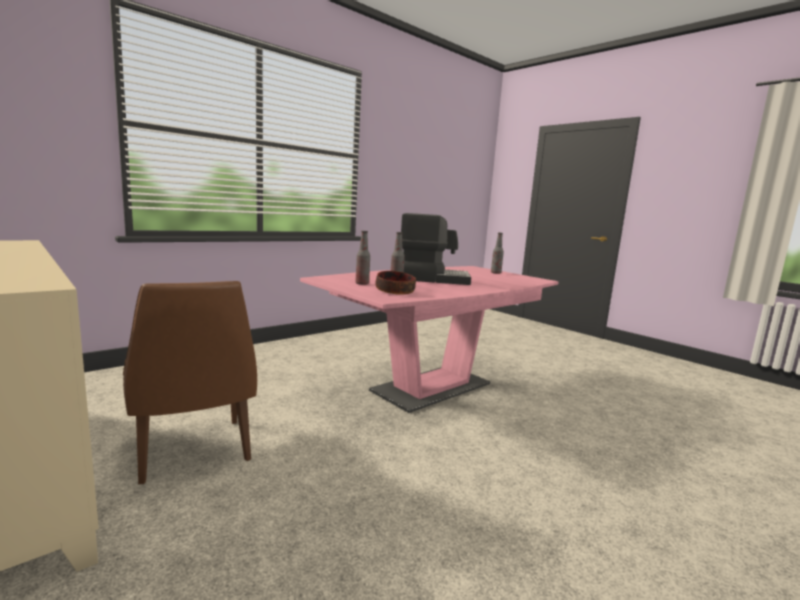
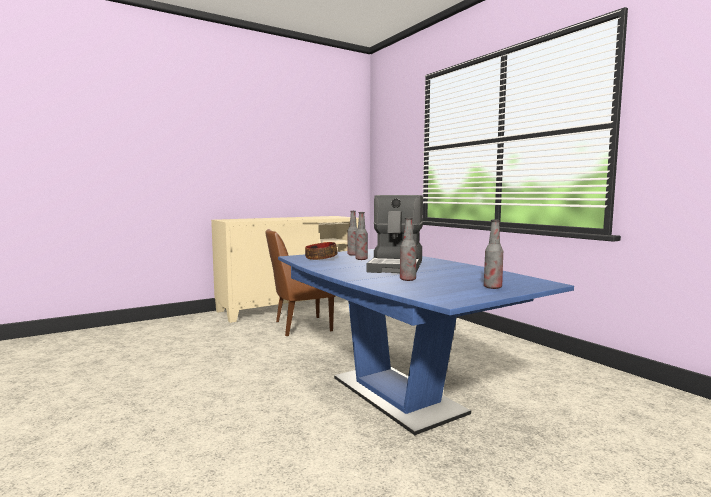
camera: 100 degrees right, 5 degrees down
pink dining table [300,266,559,413] -> blue dining table [278,249,574,435]
none -> bottle [400,217,416,281]

